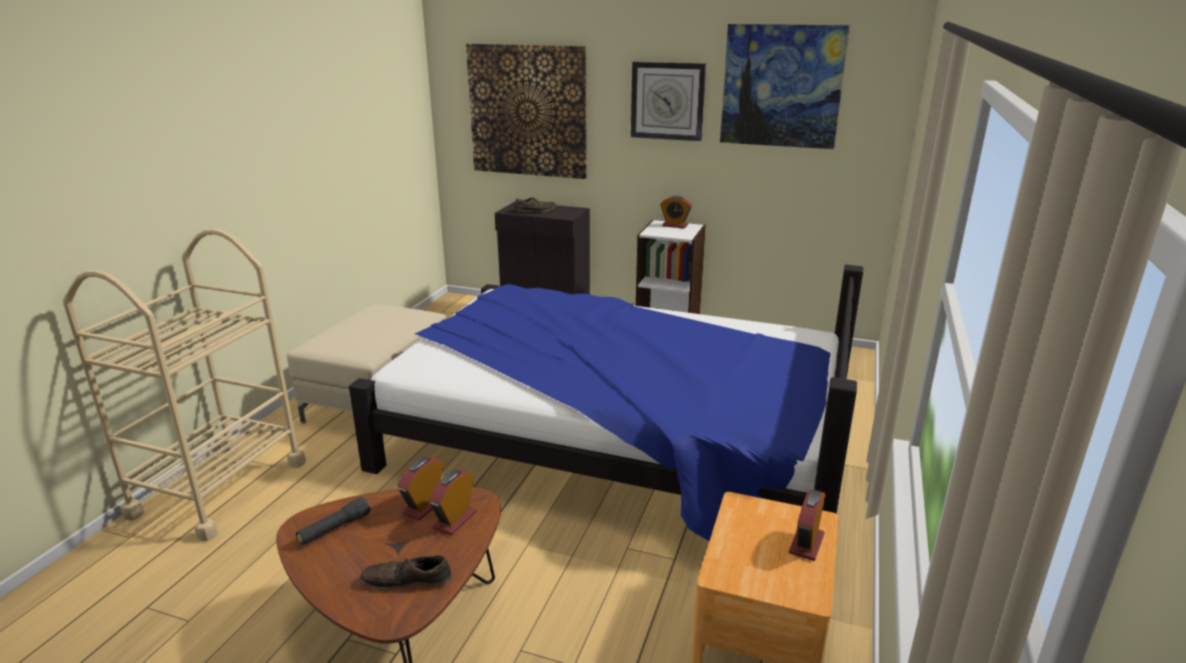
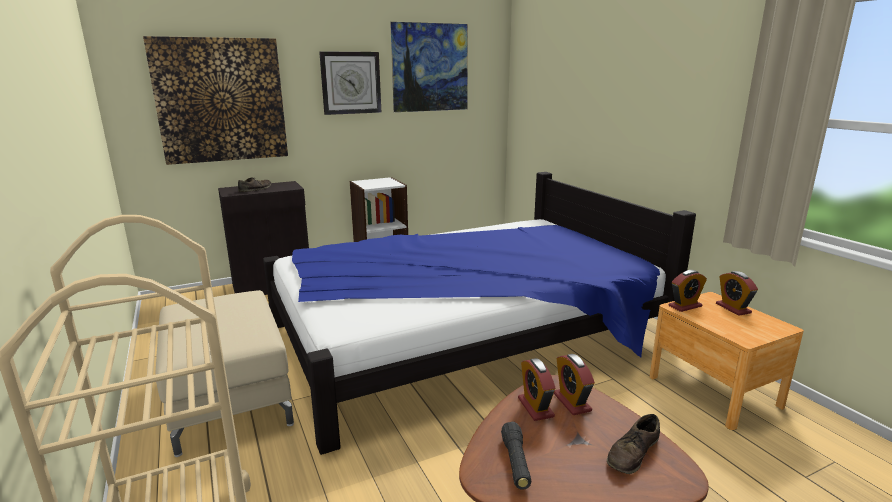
camera: 45 degrees left, 5 degrees down
alarm clock [660,195,692,228] -> alarm clock moved to [669,270,707,312]

